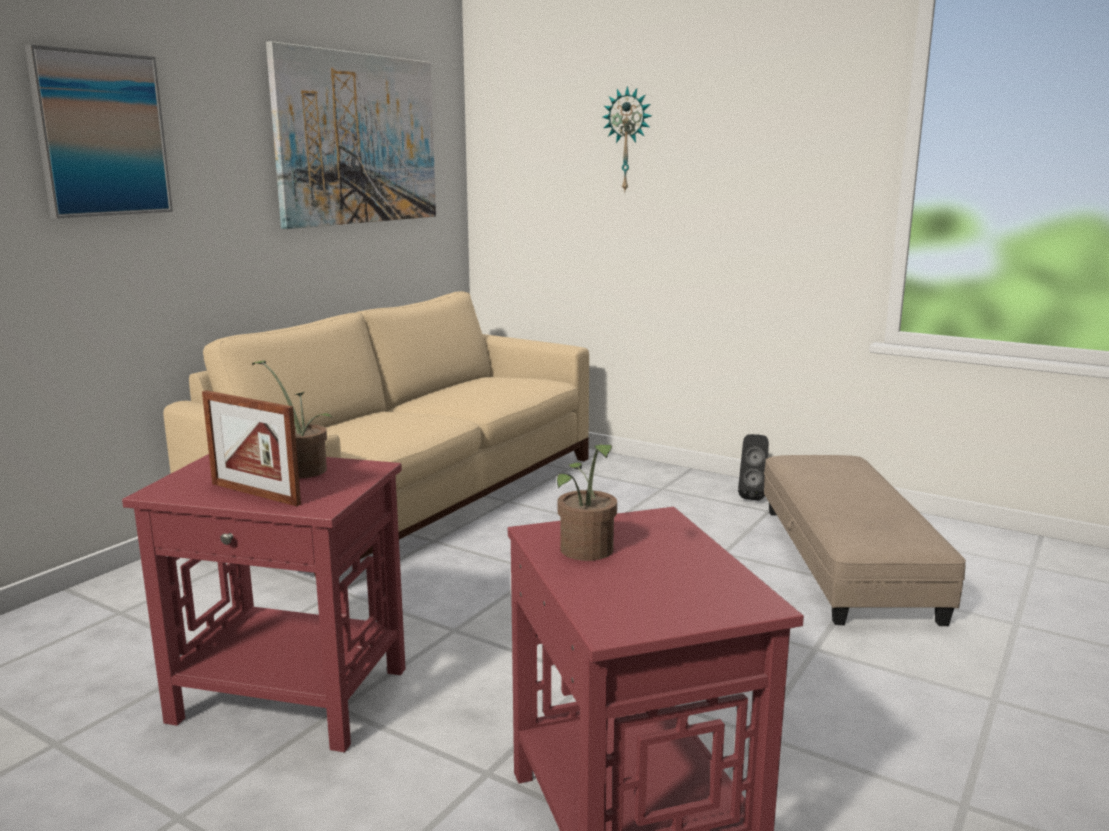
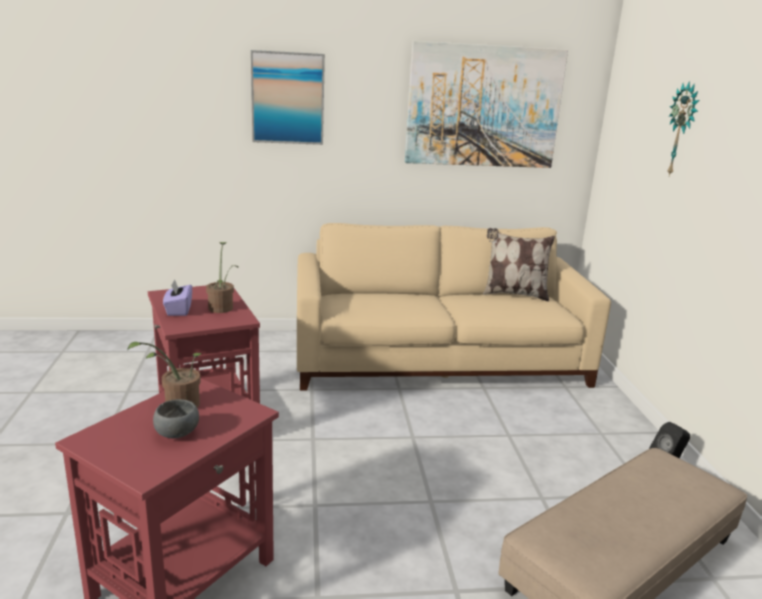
camera: 50 degrees right, 5 degrees up
picture frame [202,390,301,506] -> purple tissue box [163,280,192,316]
none -> grey bowl [153,399,199,438]
none -> pillow [483,228,555,301]

